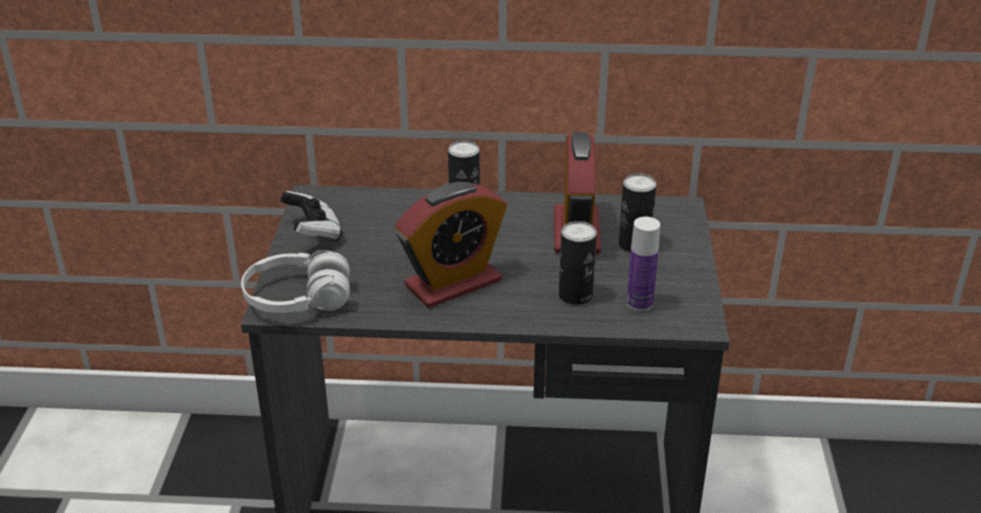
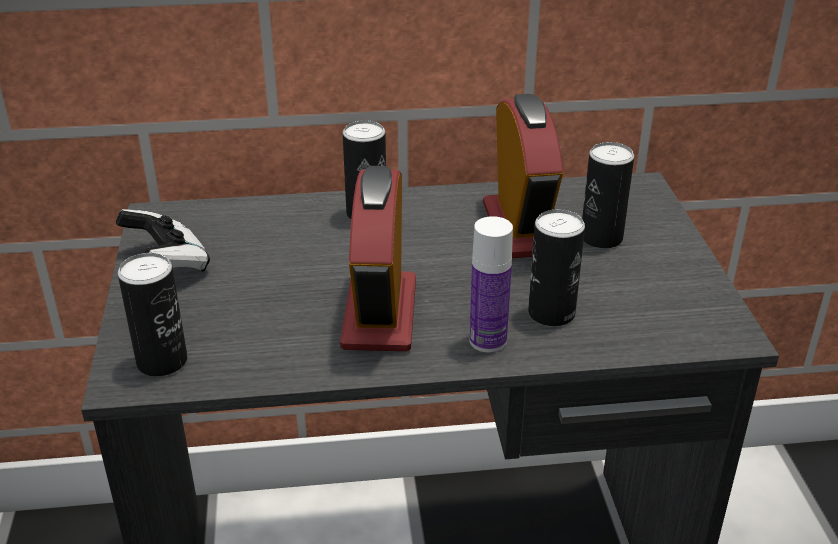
camera: 10 degrees left, 0 degrees up
white headphones [241,250,350,313] -> can [118,253,187,376]
alarm clock [395,182,507,308] -> alarm clock turned 135 degrees clockwise [340,166,416,351]
bottle [627,217,660,312] -> bottle moved to [469,216,513,353]

